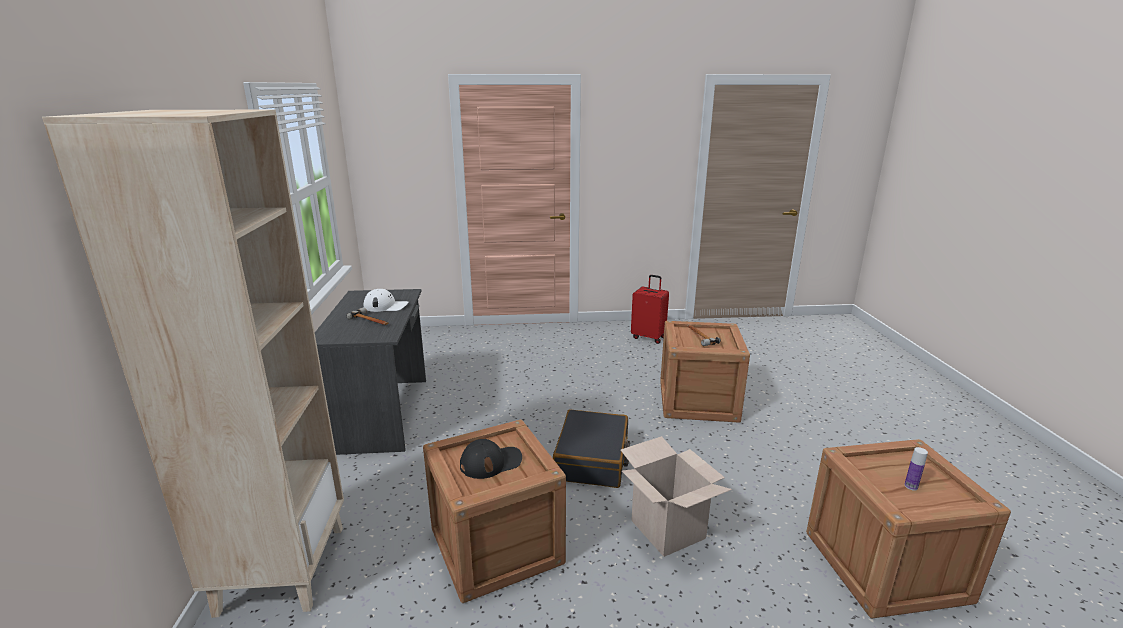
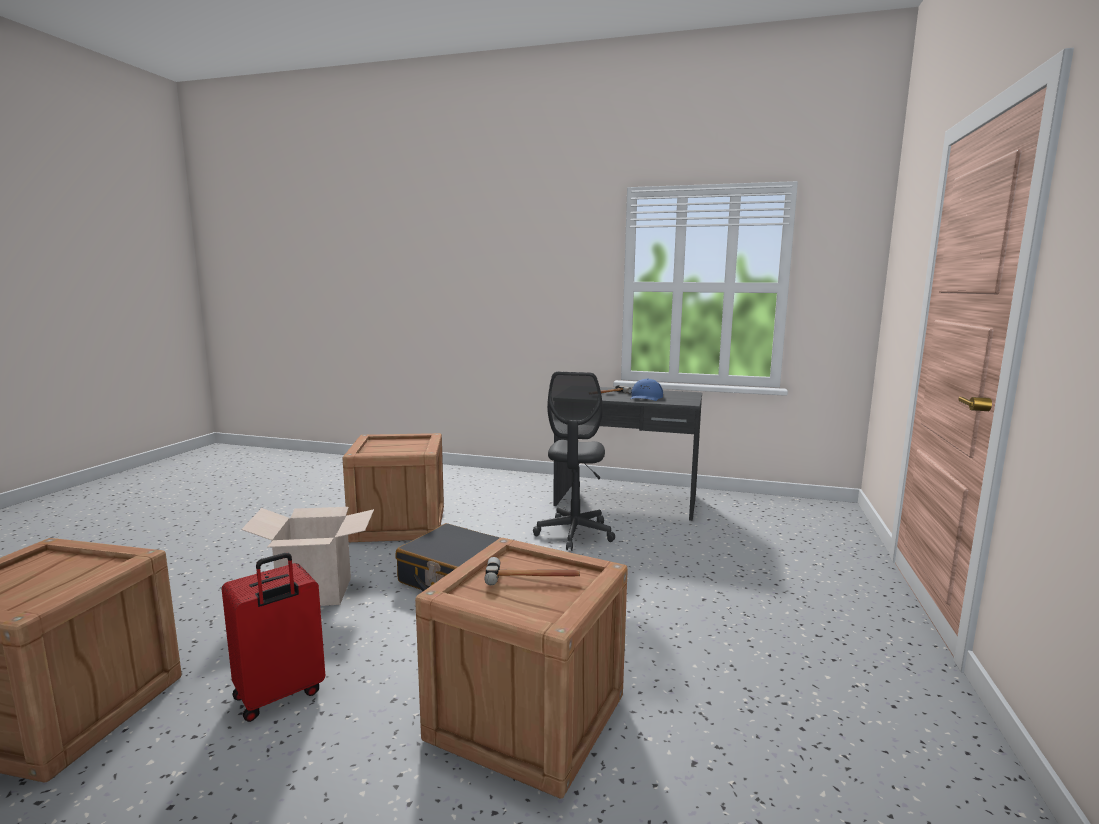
camera: 110 degrees right, 10 degrees down
beige bookcase [42,110,344,618] -> none
white cap [364,289,408,312] -> blue cap [630,379,663,401]
black cap [460,439,522,479] -> none
red suitcase [631,275,669,344] -> red suitcase moved to [222,553,325,722]
bottle [904,447,928,491] -> none
none -> grey office chair [533,372,615,551]

